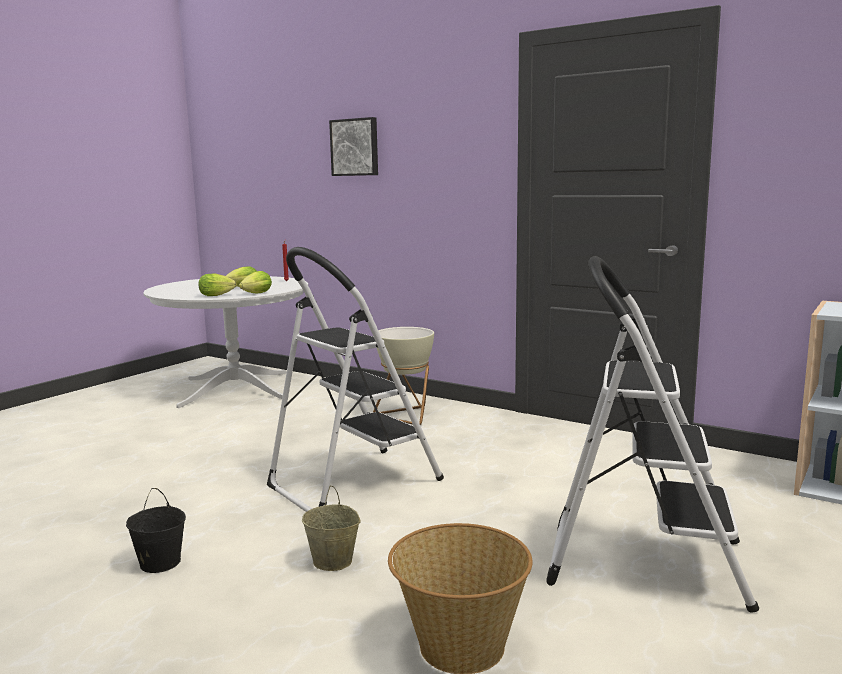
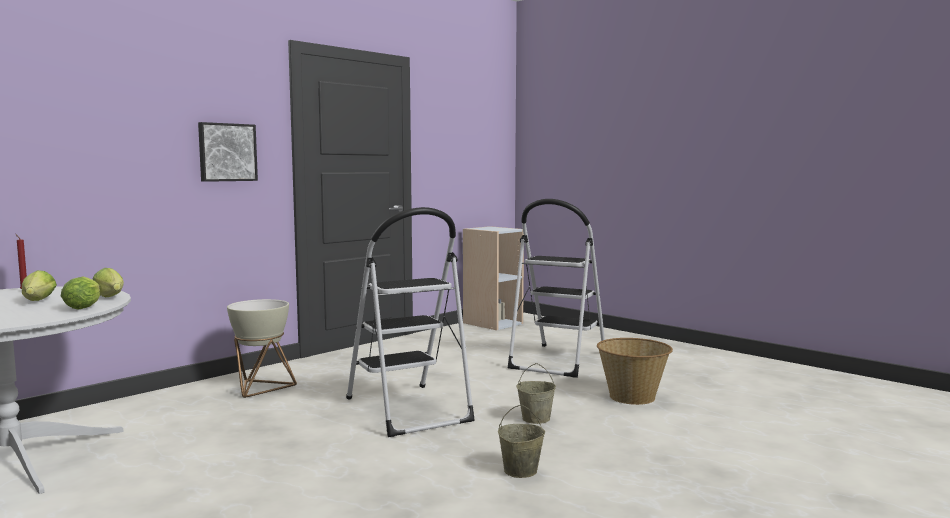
camera: 80 degrees left, 5 degrees down
black bucket [126,488,186,573] -> beige bucket [498,404,545,478]
picture [329,117,378,176] -> picture moved to [198,122,258,182]

